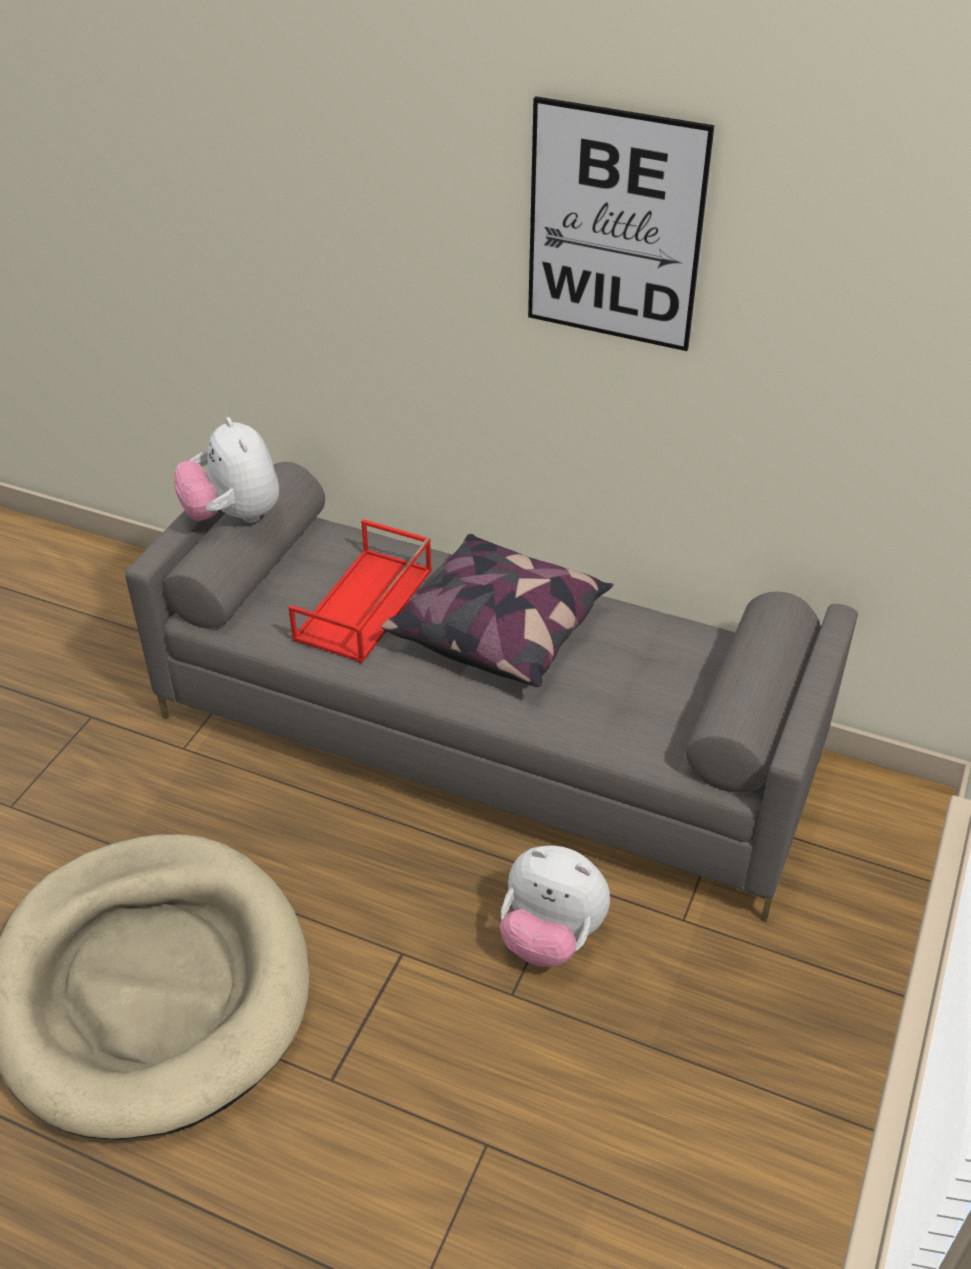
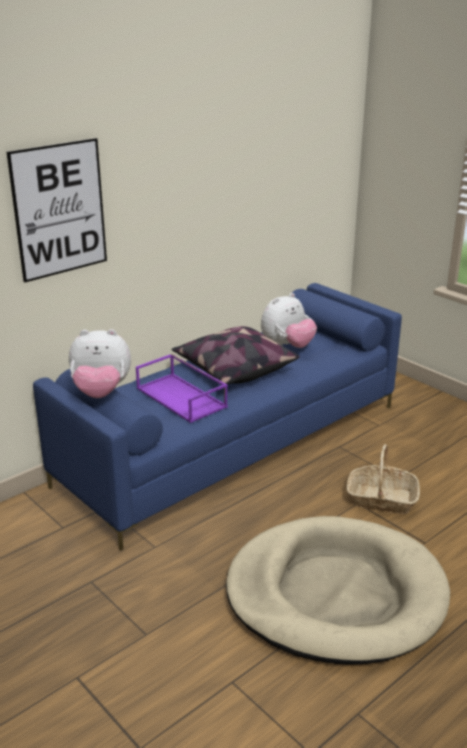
camera: 65 degrees left, 15 degrees down
grey sofa [125,462,858,922] -> blue sofa [33,283,402,551]
red tray [288,519,432,663] -> purple tray [136,354,228,423]
plush toy [500,846,610,967] -> plush toy moved to [261,293,317,348]
picture [528,96,715,351] -> picture moved to [7,138,107,282]
none -> basket [347,444,420,514]

